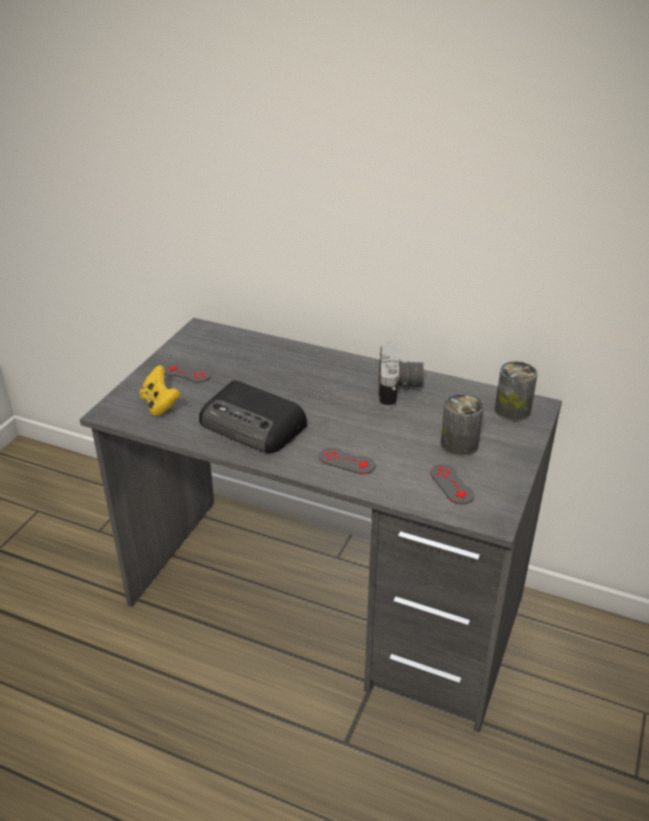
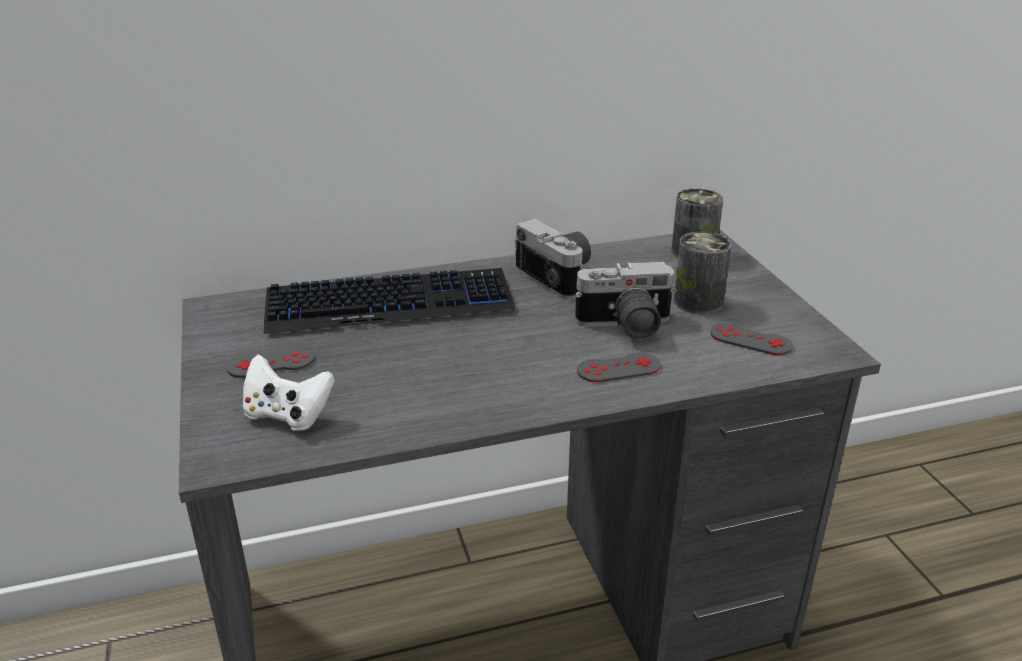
camera: 40 degrees left, 5 degrees down
yellow game controller [140,365,181,416] -> white game controller [243,354,335,431]
radio [199,380,307,453] -> none
none -> keyboard [264,268,515,334]
none -> camera [575,262,677,340]

